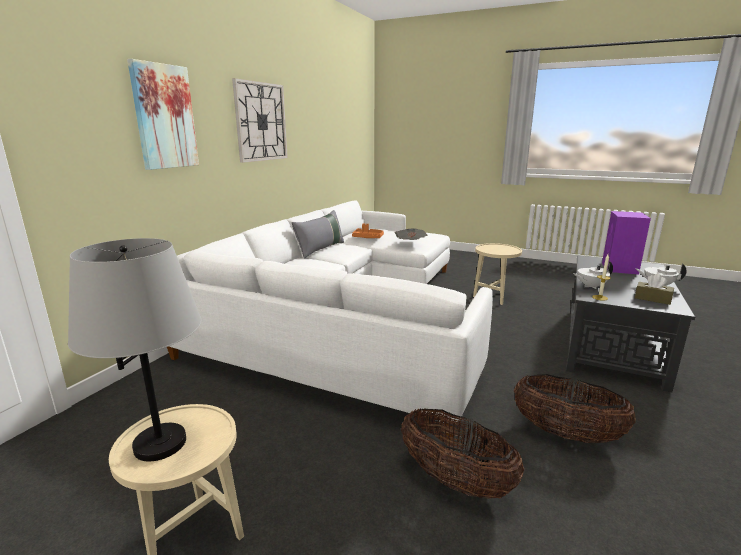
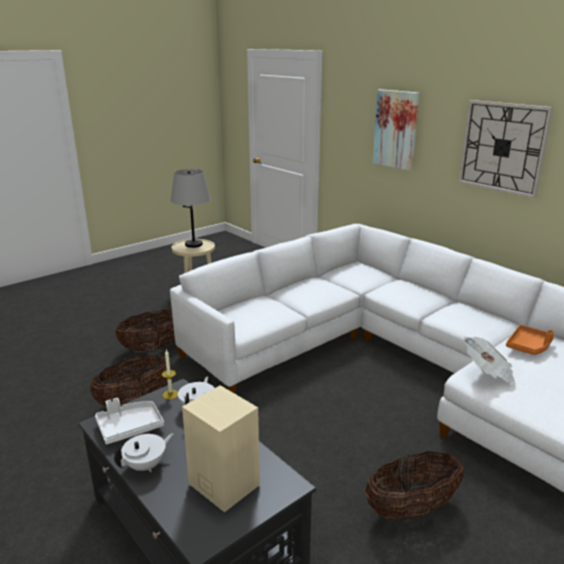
camera: 115 degrees right, 5 degrees up
grey pillow [292,210,344,259] -> none
beige side table [473,243,522,305] -> basket [365,451,464,520]
purple speaker [602,211,651,275] -> beige speaker [182,385,260,512]
brown tissue box [635,274,674,305] -> white tray [95,398,164,444]

